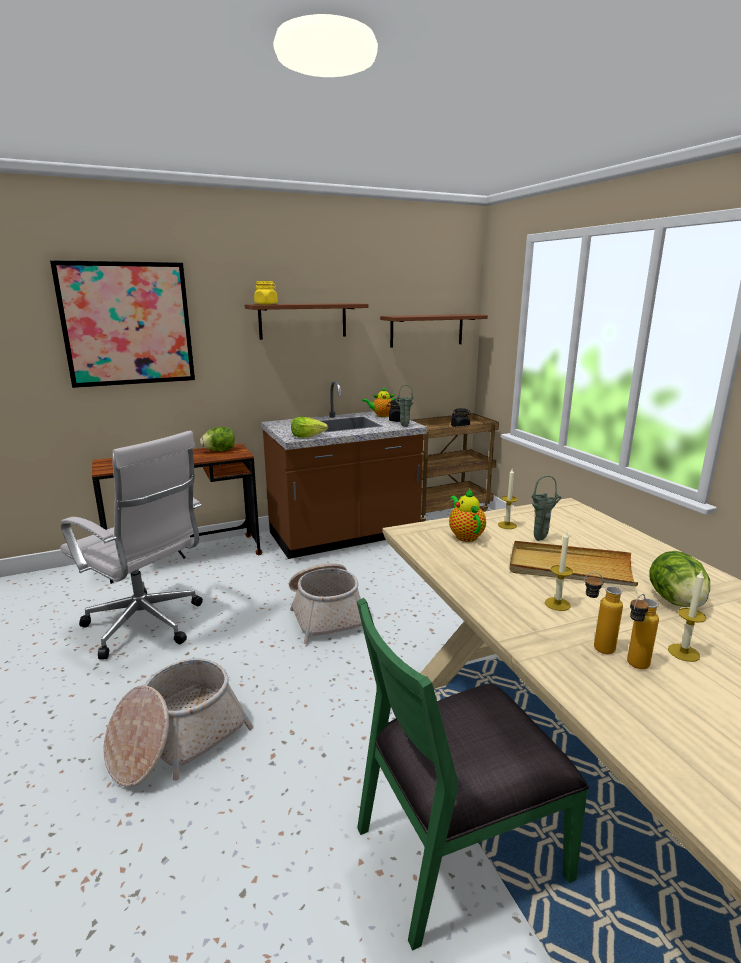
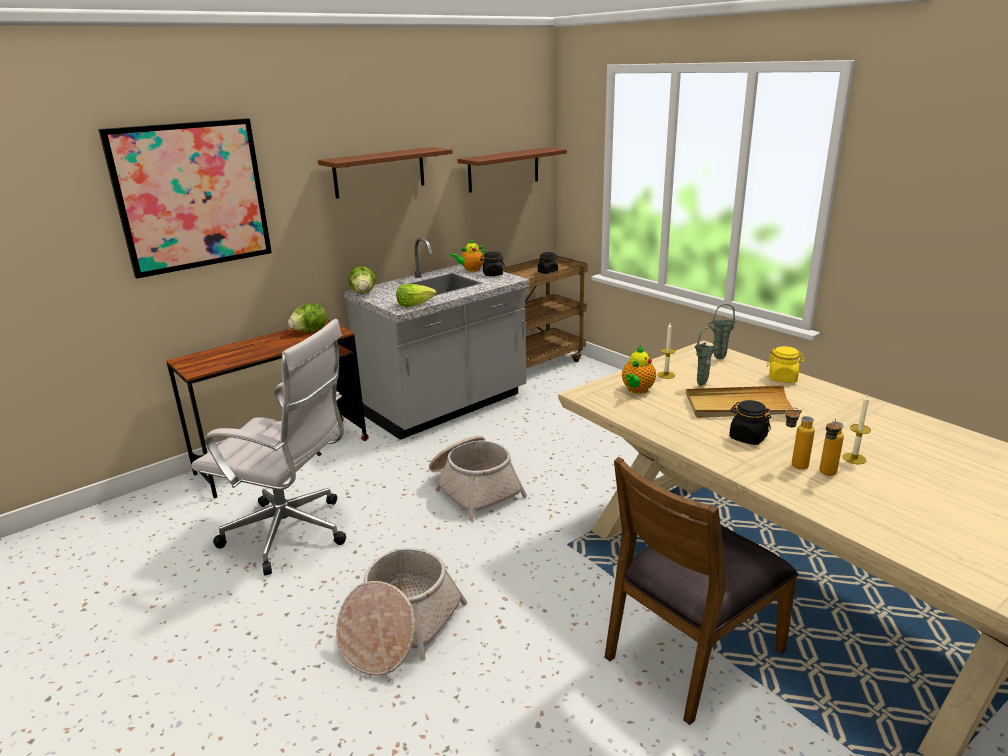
camera: 15 degrees left, 5 degrees up
yellow jar [254,281,278,304] -> yellow jar moved to [767,346,805,383]
brown counter [261,381,427,559] -> grey counter [344,238,530,440]
green chair [356,598,589,951] -> brown chair [605,457,798,725]
green vase [395,385,414,427] -> green vase moved to [708,304,735,359]
teapot [449,488,486,542] -> teapot turned 120 degrees counterclockwise [622,346,656,394]
candle [545,532,573,611] -> black jar [729,400,771,445]
lettuce [649,551,710,607] -> lettuce moved to [348,266,376,294]

